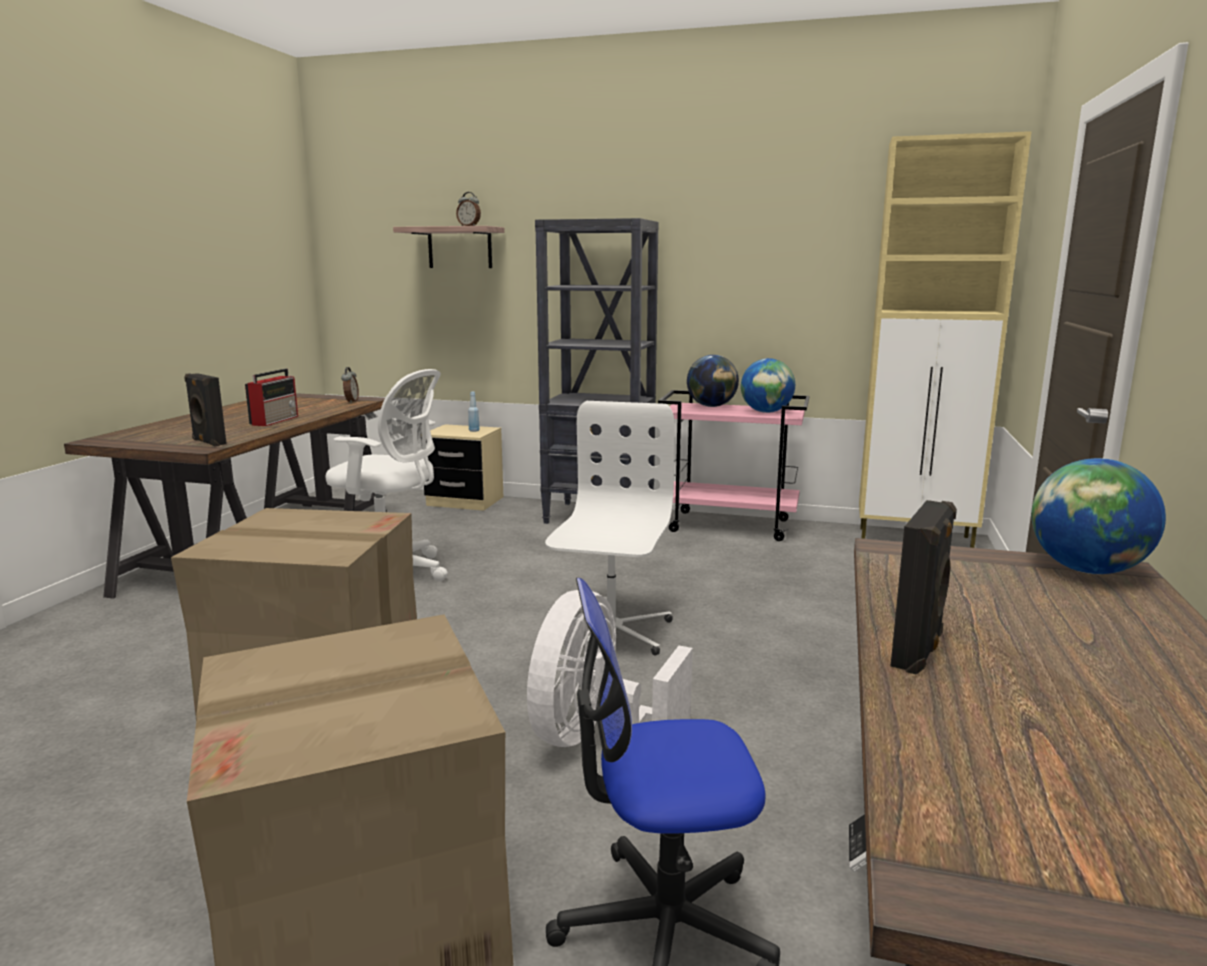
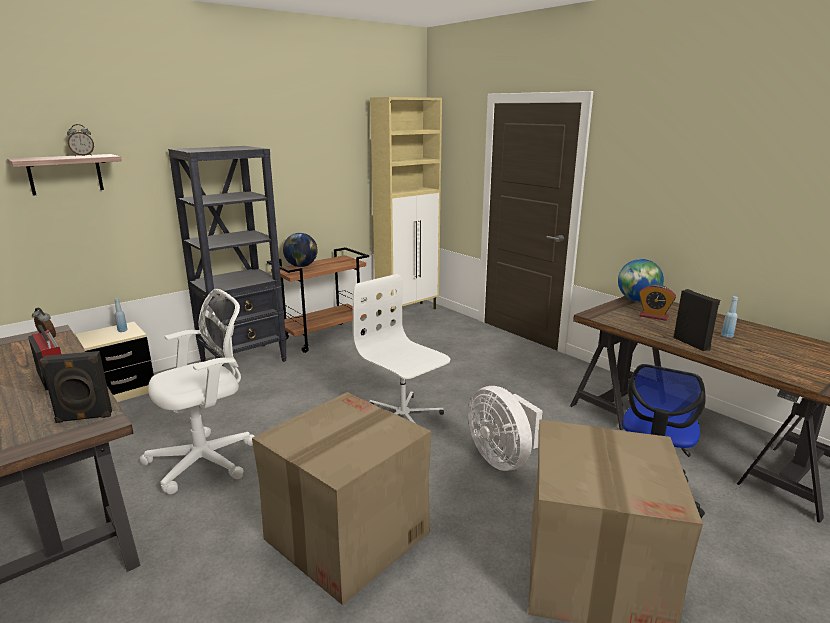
camera: 55 degrees left, 5 degrees up
pink cart [658,390,809,541] -> brown cart [267,247,369,353]
globe [741,358,795,413] -> none
none -> alarm clock [639,284,676,321]
none -> blue bottle [721,296,738,338]

